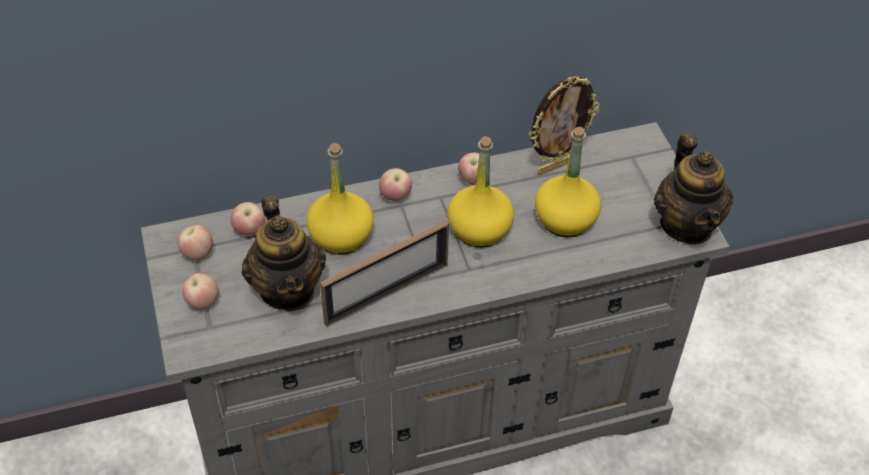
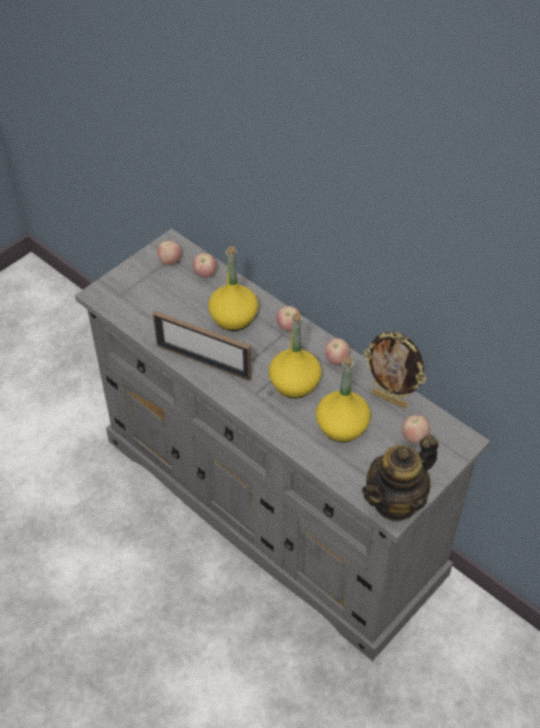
camera: 60 degrees right, 0 degrees up
apple [182,273,219,310] -> apple moved to [402,415,430,444]
teapot [242,195,326,311] -> none

